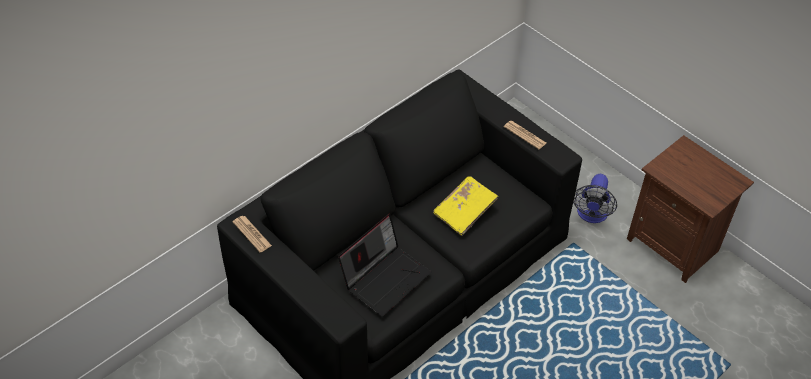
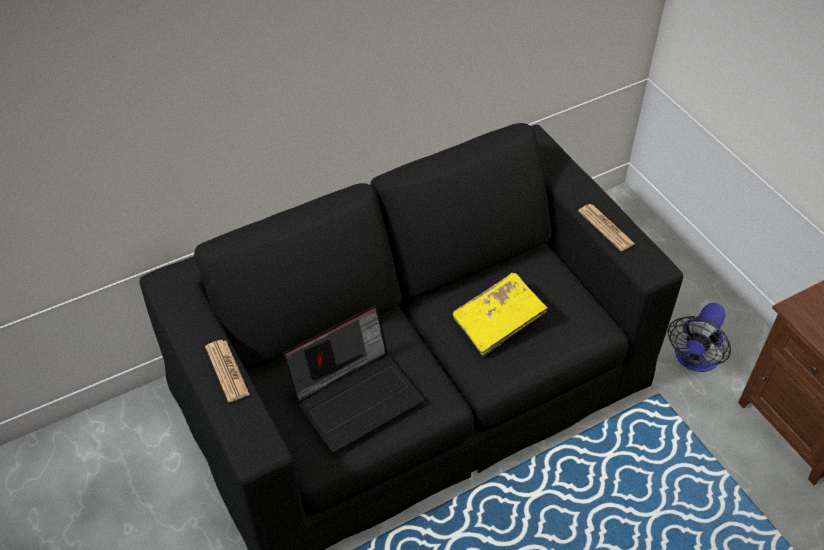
camera: 15 degrees right, 0 degrees up
newspaper [232,216,272,252] -> newspaper moved to [205,340,250,402]

